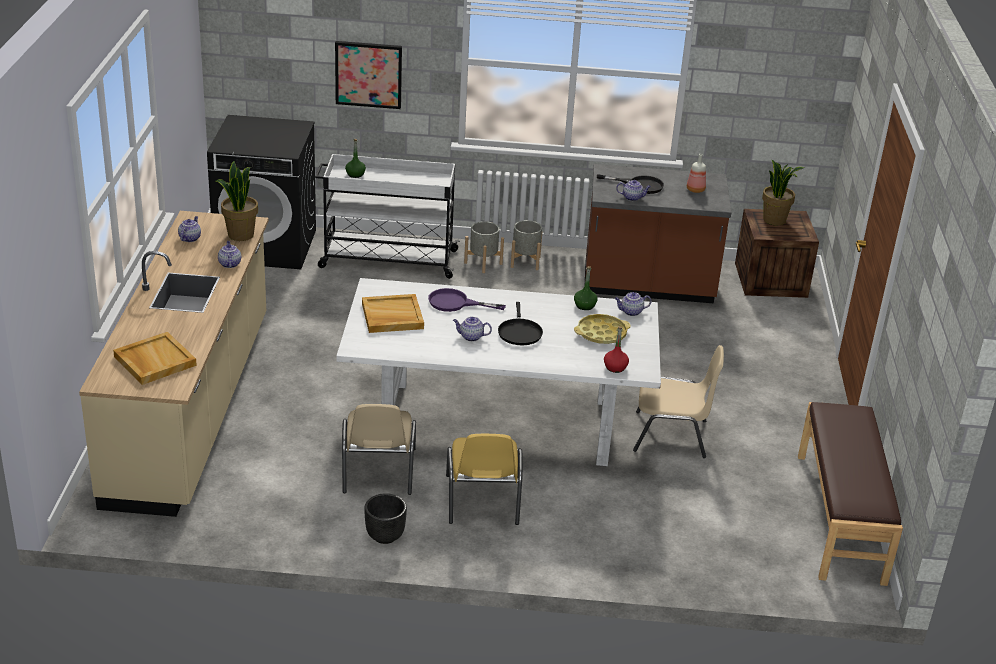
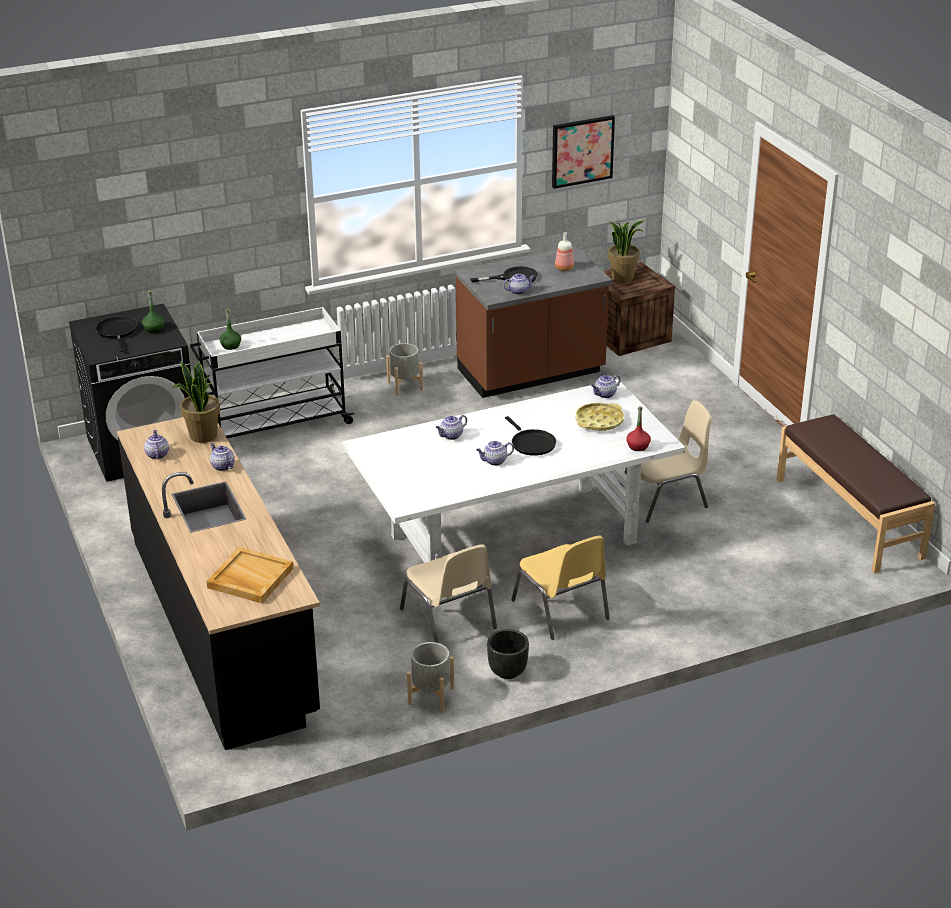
camera: 25 degrees left, 0 degrees up
beige counter [79,211,269,517] -> black counter [117,417,320,750]
picture [335,41,402,109] -> picture moved to [552,115,615,189]
beige tray [362,294,424,333] -> none
purple frying pan [428,288,506,312] -> teapot [436,415,467,440]
grey planter [464,221,504,273] -> grey planter moved to [407,642,454,711]
green bottle [574,266,598,310] -> green bottle moved to [142,291,165,333]
none -> black frying pan [96,316,137,352]

